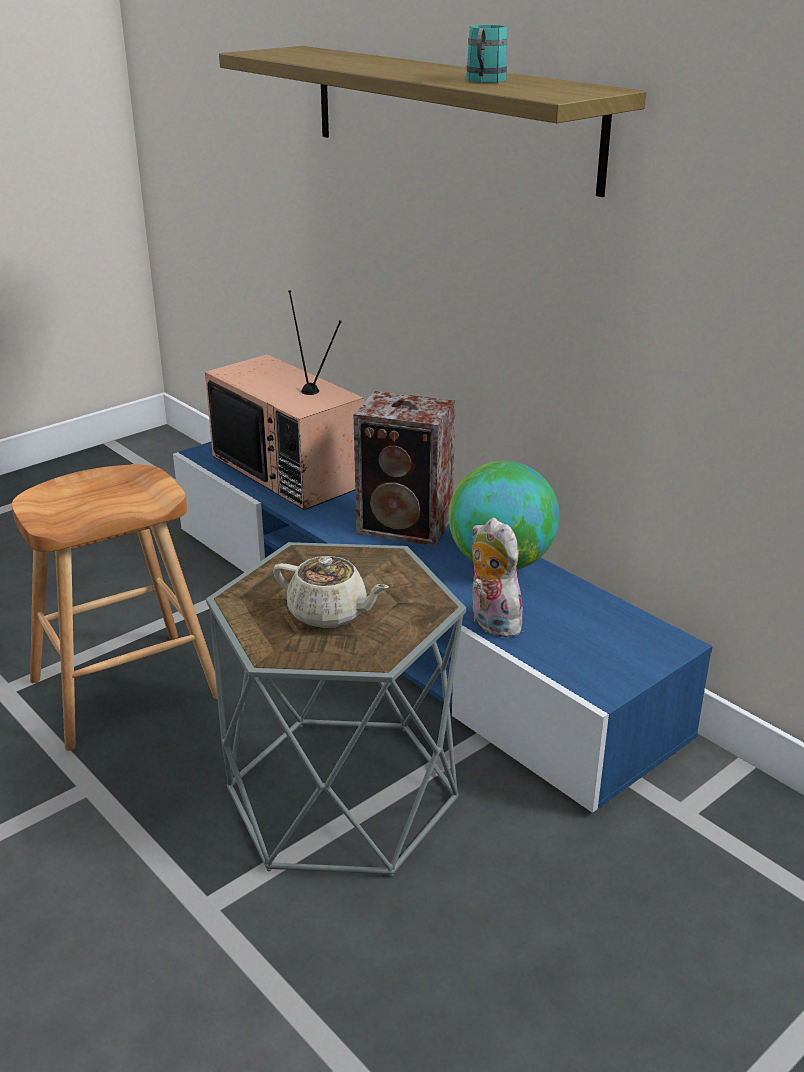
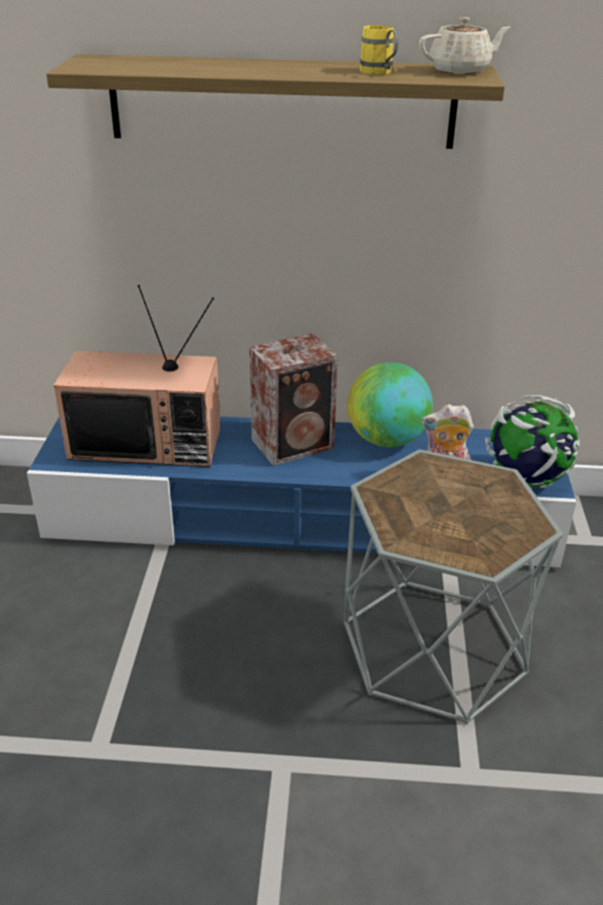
camera: 45 degrees left, 5 degrees up
brown stool [12,464,217,751] -> none
beige teapot [273,556,389,629] -> beige teapot moved to [419,17,511,74]
turquoise mug [466,25,507,83] -> yellow mug [360,25,398,74]
none -> globe [485,395,580,488]

